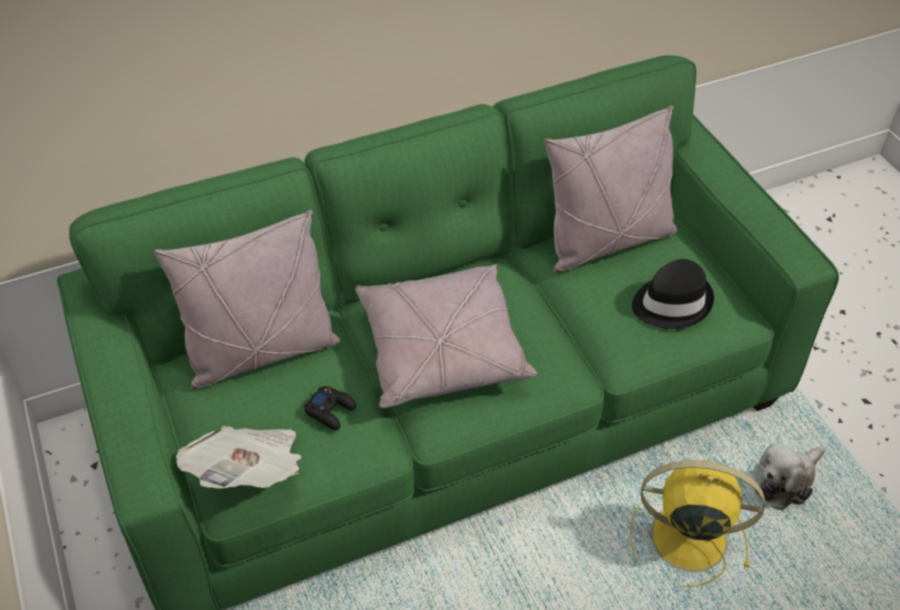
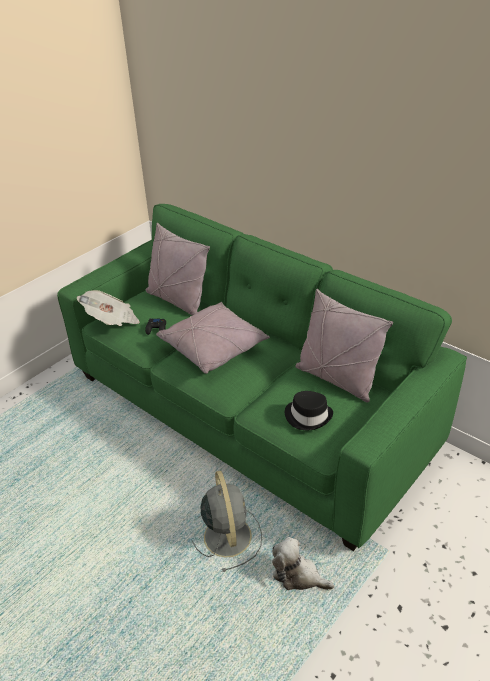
camera: 65 degrees right, 10 degrees down
yellow fan [630,460,765,587] -> grey fan [192,471,262,572]

